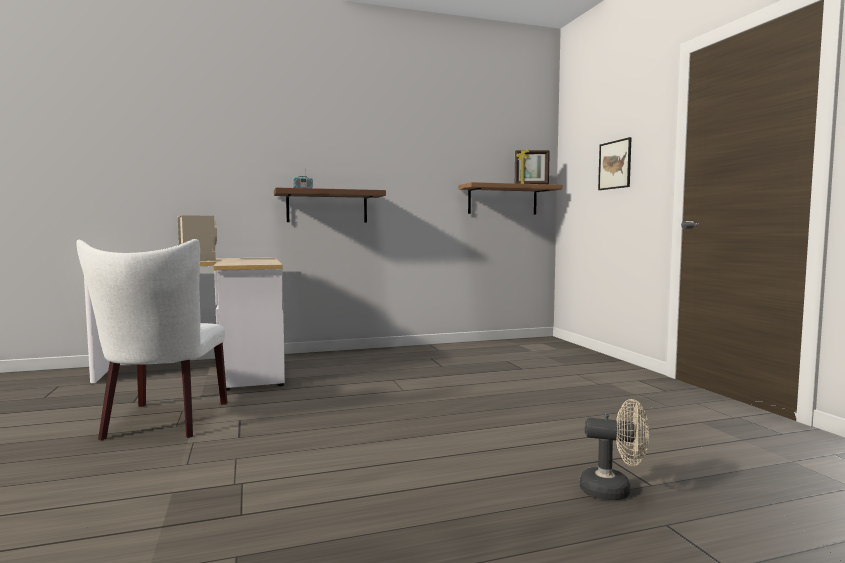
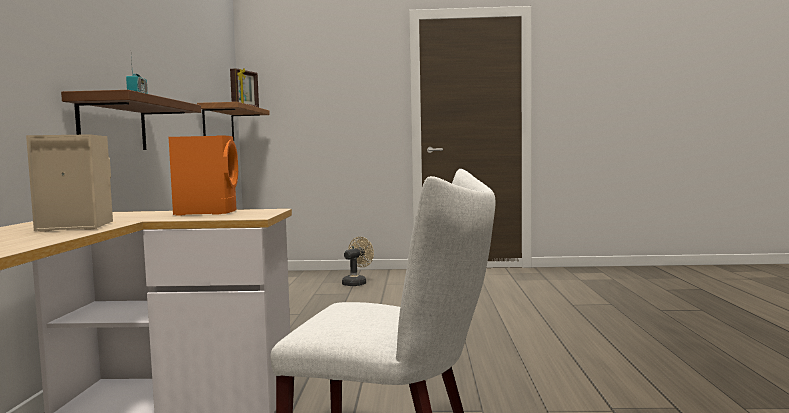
camera: 70 degrees left, 0 degrees up
beige fan [580,399,649,500] -> beige fan moved to [342,237,374,286]
picture [598,137,632,190] -> none
none -> orange speaker [169,135,238,216]

